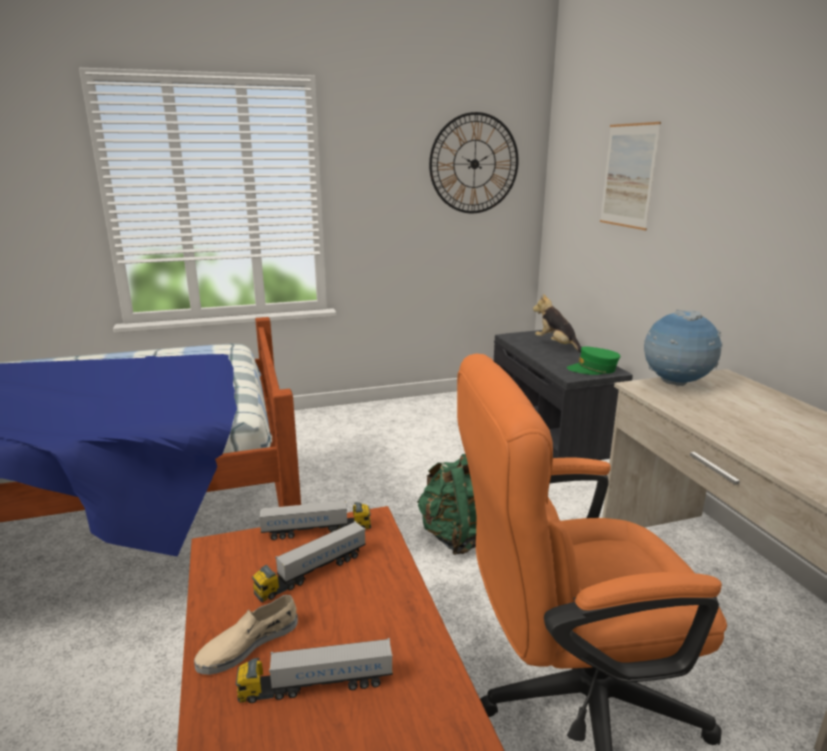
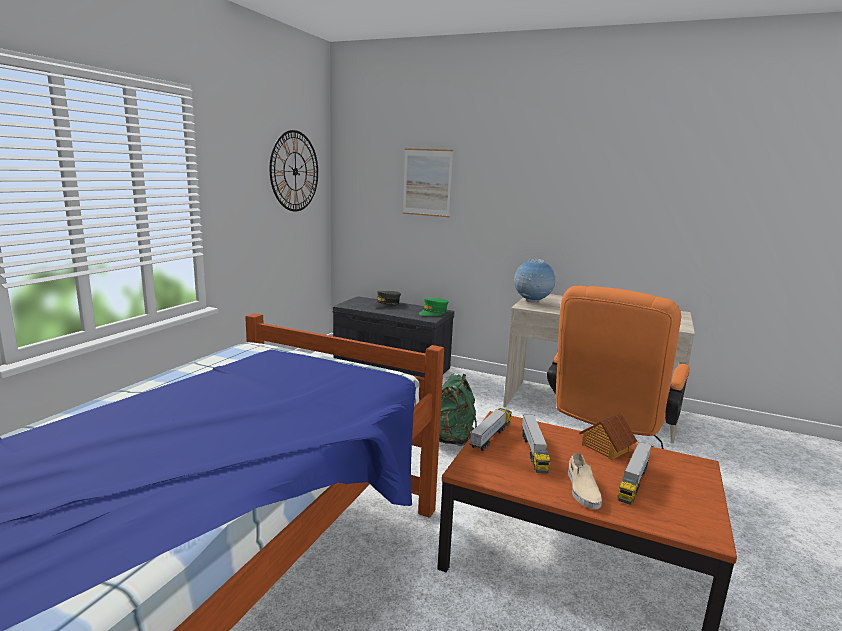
camera: 50 degrees left, 5 degrees down
plush toy [533,294,582,353] -> grey cap [373,291,401,308]
none -> toy house [579,413,638,460]

